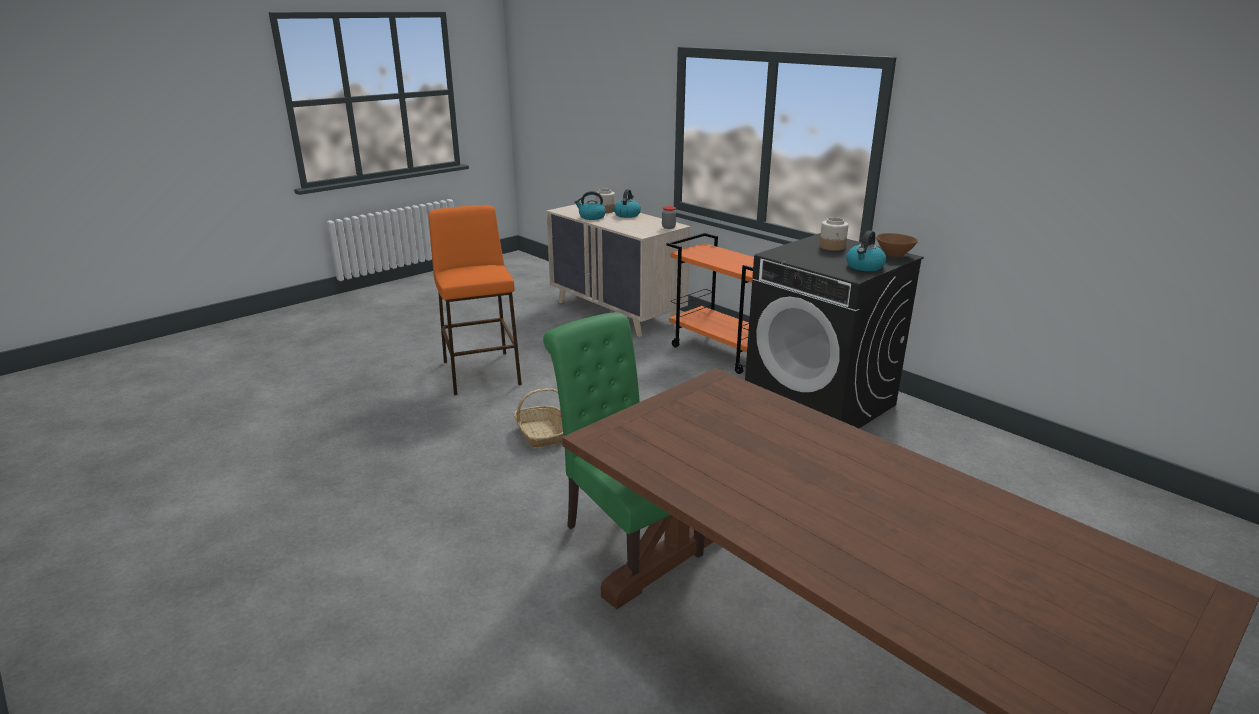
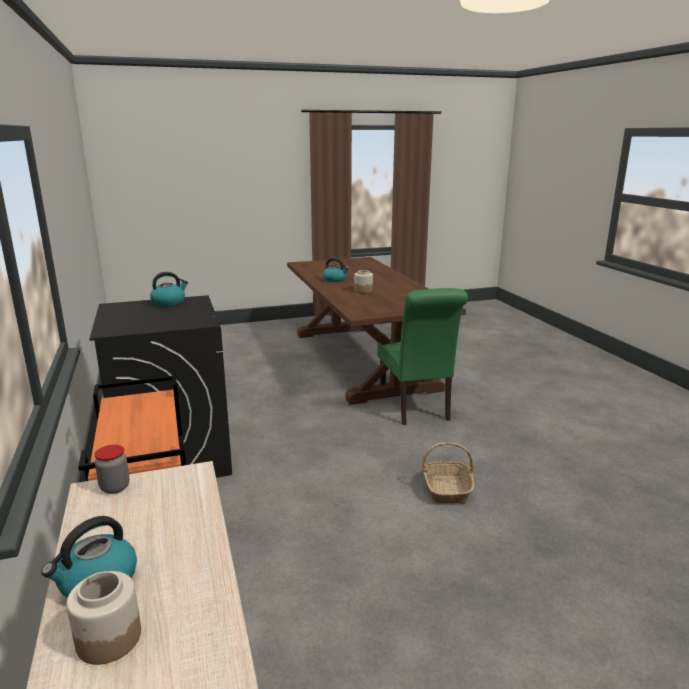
camera: 155 degrees left, 5 degrees down
orange stool [428,205,522,395] -> none
kettle [574,191,606,220] -> kettle moved to [323,258,349,282]
jar [819,217,848,251] -> jar moved to [354,270,373,293]
brown bowl [876,233,918,257] -> none

